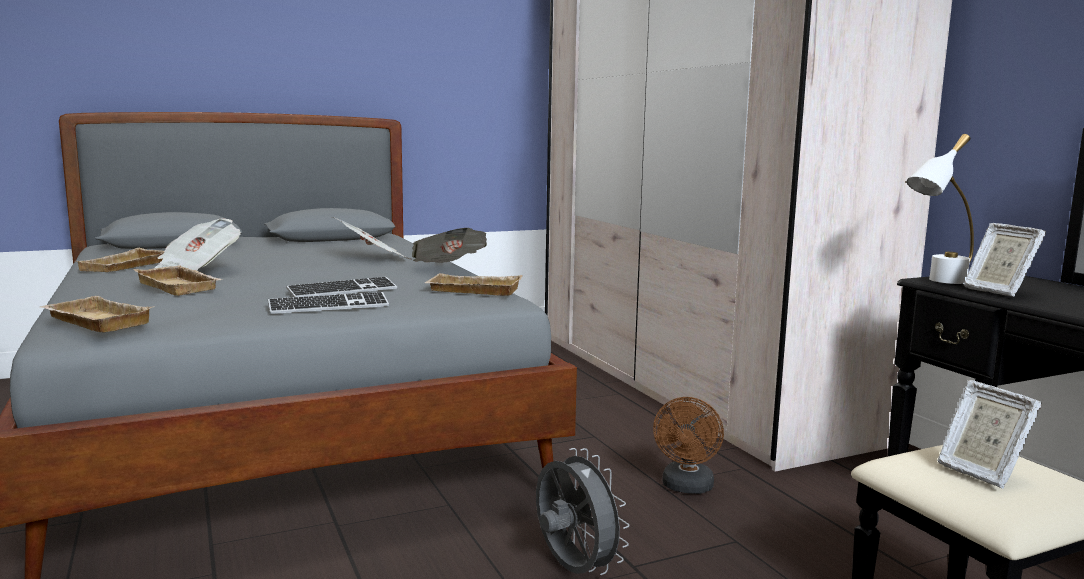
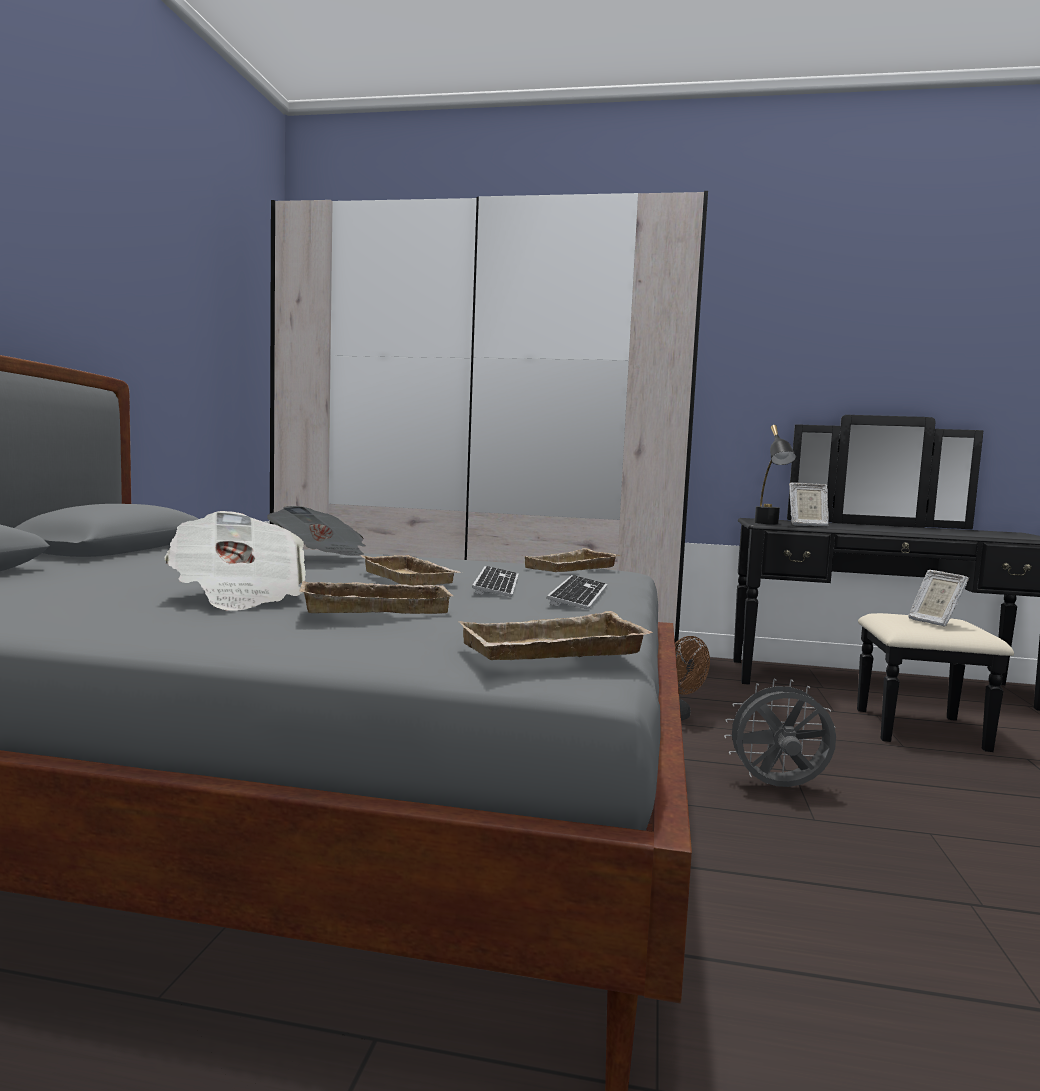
camera: 55 degrees left, 5 degrees down
beige tray [77,248,165,272] -> beige tray moved to [360,555,462,586]
newspaper [412,228,487,263] -> none
white table lamp [907,134,974,284] -> black table lamp [754,425,796,524]
picture frame [937,380,1042,489] -> picture frame turned 60 degrees clockwise [908,570,969,626]

